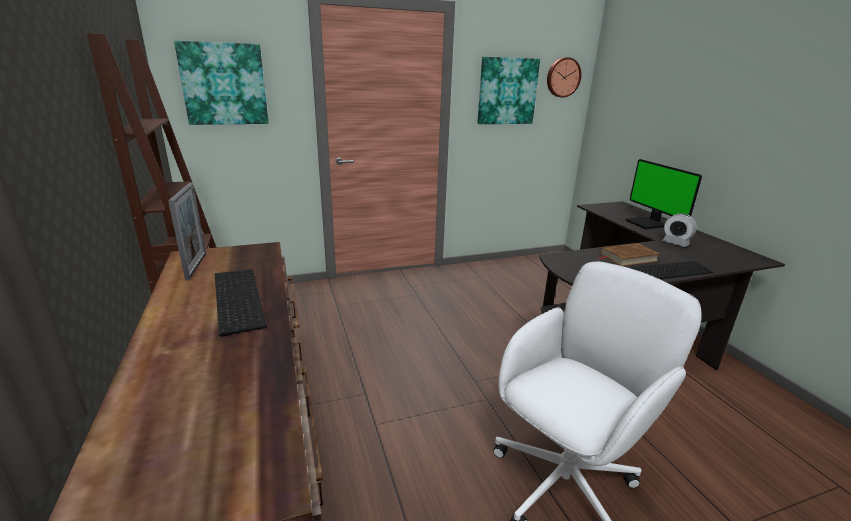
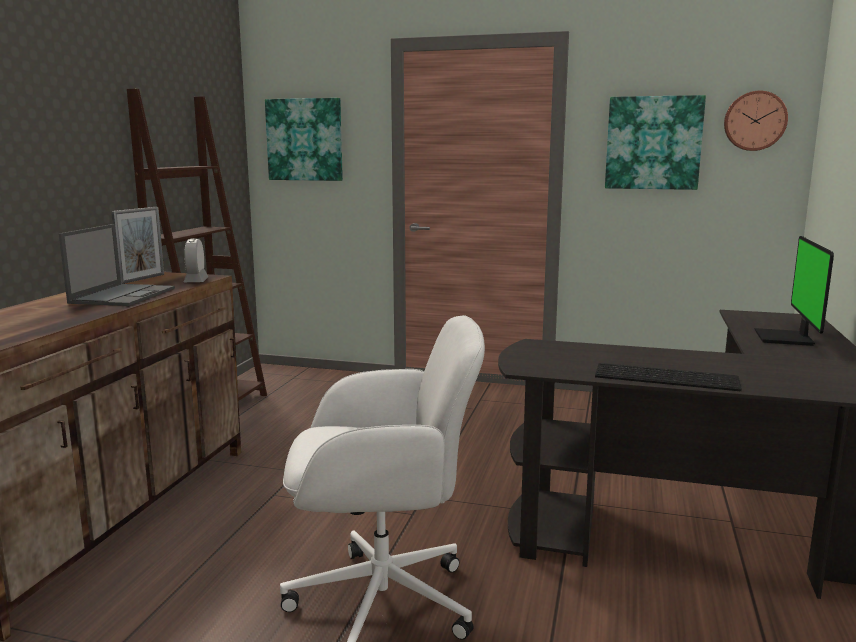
camera: 35 degrees right, 10 degrees down
keyboard [215,269,267,337] -> laptop [59,224,175,306]
brown book [599,243,660,266] -> none
alarm clock [662,213,697,247] -> alarm clock moved to [184,238,208,282]

